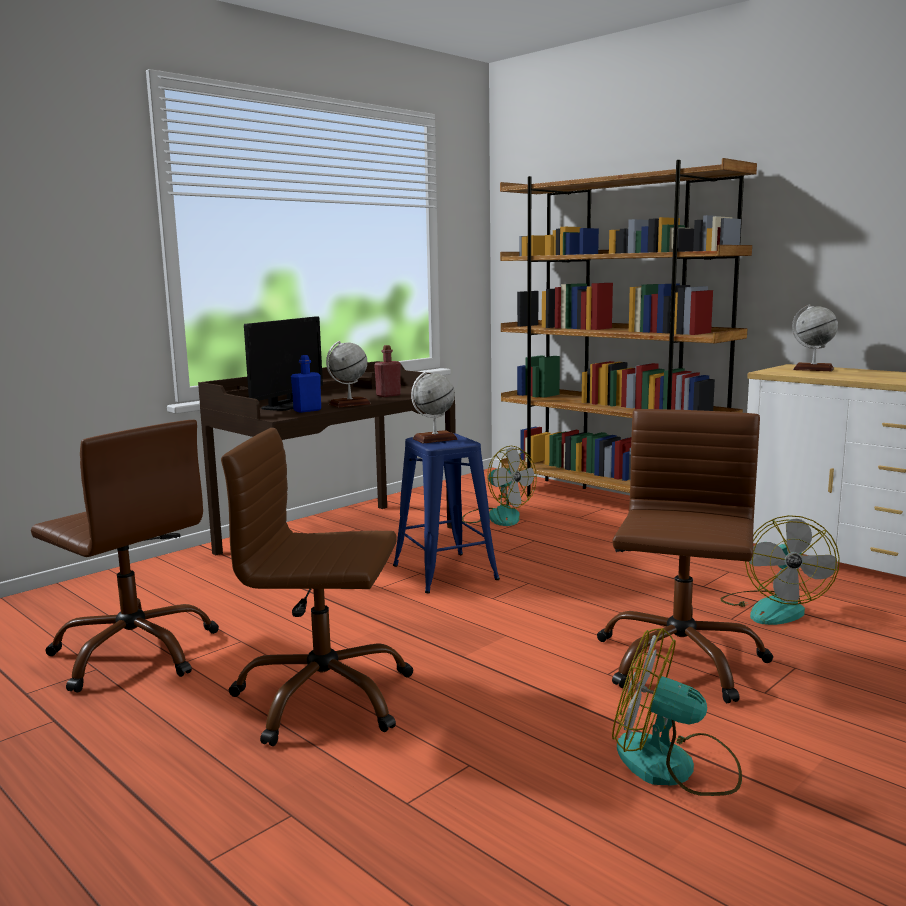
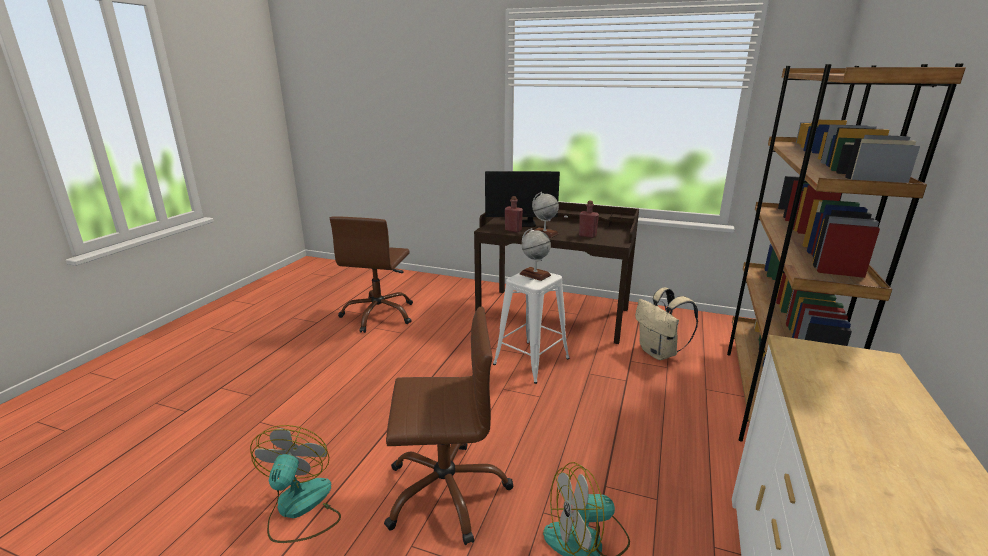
camera: 65 degrees right, 10 degrees up
brown office chair [221,428,413,746] -> none
blue bottle [291,355,321,413] -> red bottle [505,196,523,232]
blue stool [393,433,500,593] -> white stool [493,273,570,384]
fan [462,446,537,526] -> beige backpack [635,288,698,360]
globe [792,304,838,371] -> none

